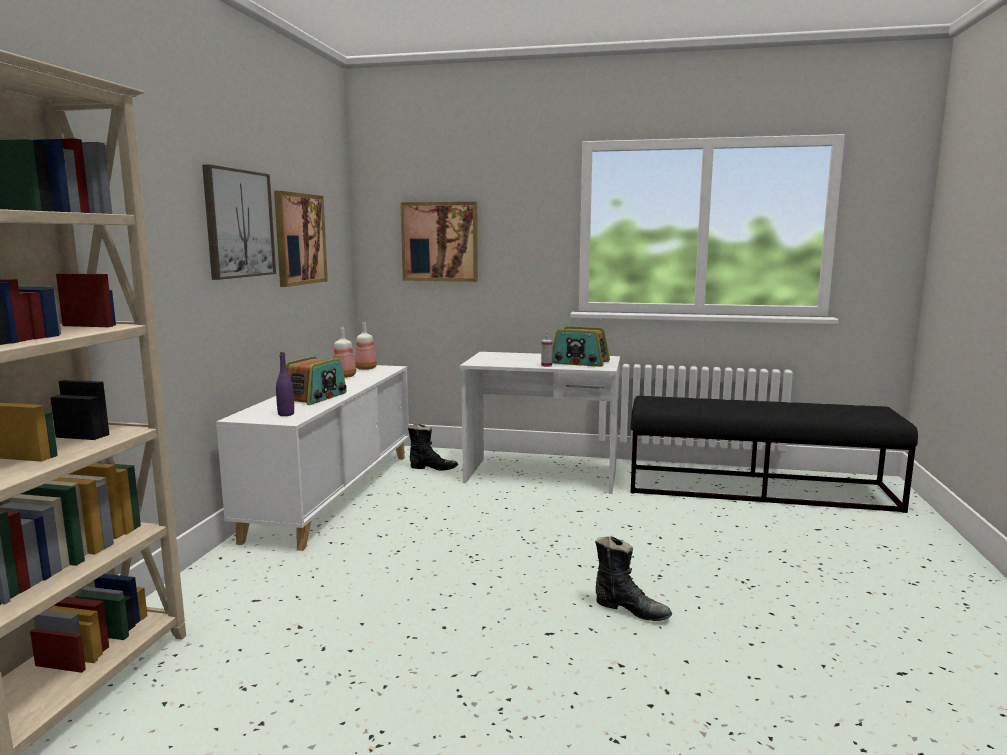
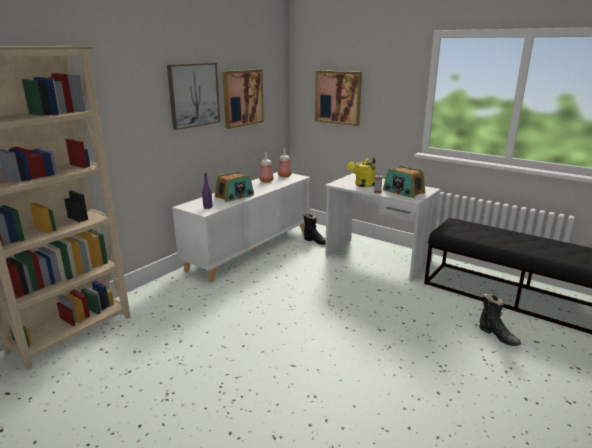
camera: 25 degrees right, 10 degrees up
black boot [595,536,672,621] -> black boot moved to [479,294,521,346]
none -> yellow watering can [347,156,376,187]

